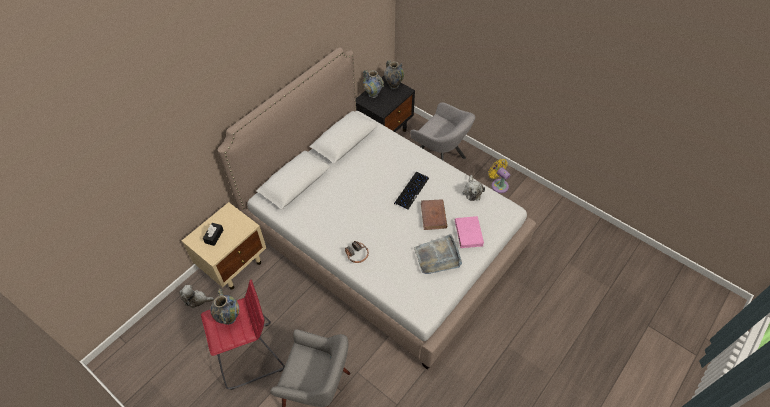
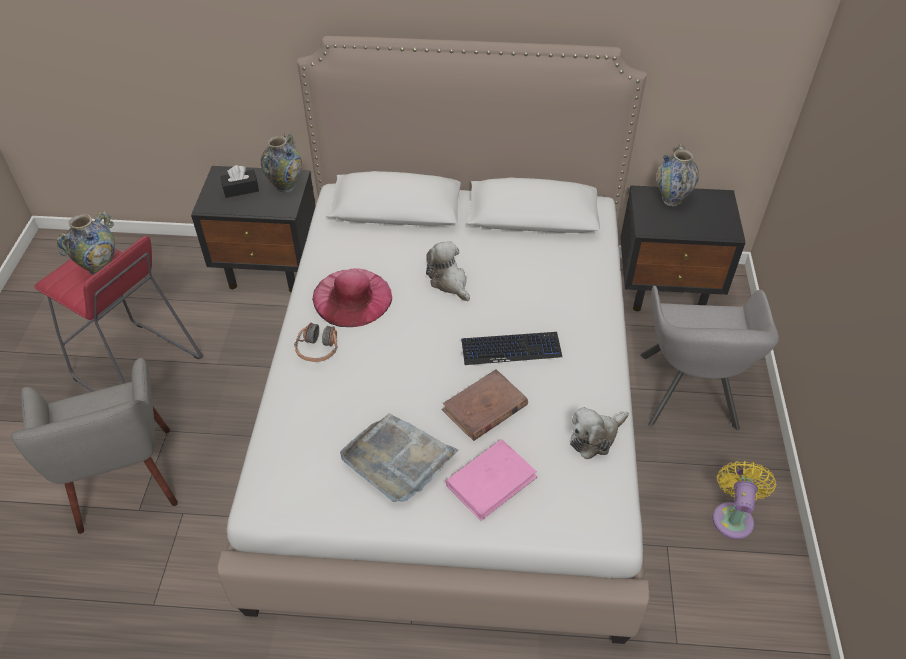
camera: 55 degrees right, 5 degrees down
plush toy [180,285,214,308] -> plush toy moved to [426,241,470,301]
beige nightstand [182,202,266,290] -> black nightstand [191,166,316,292]
vase [384,60,404,89] -> vase moved to [261,132,302,193]
none -> pink hat [312,268,392,327]

